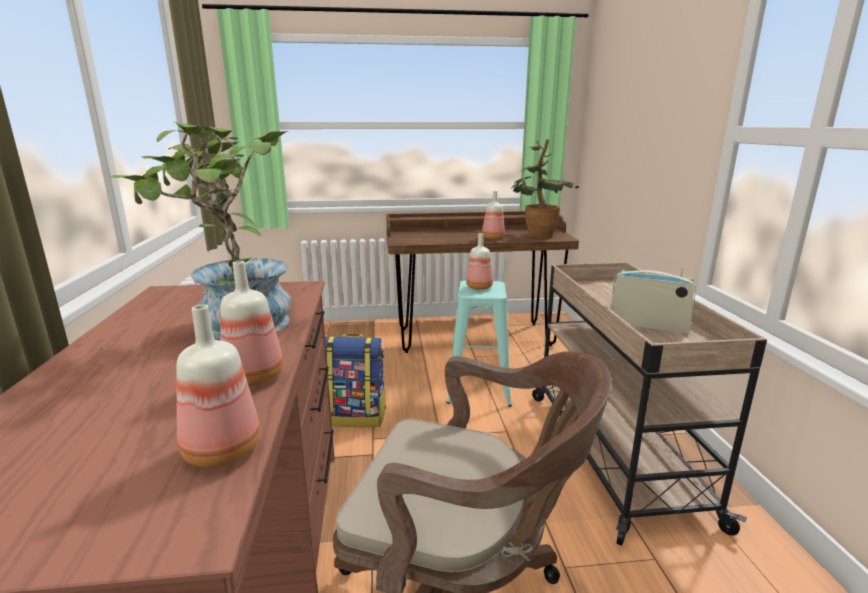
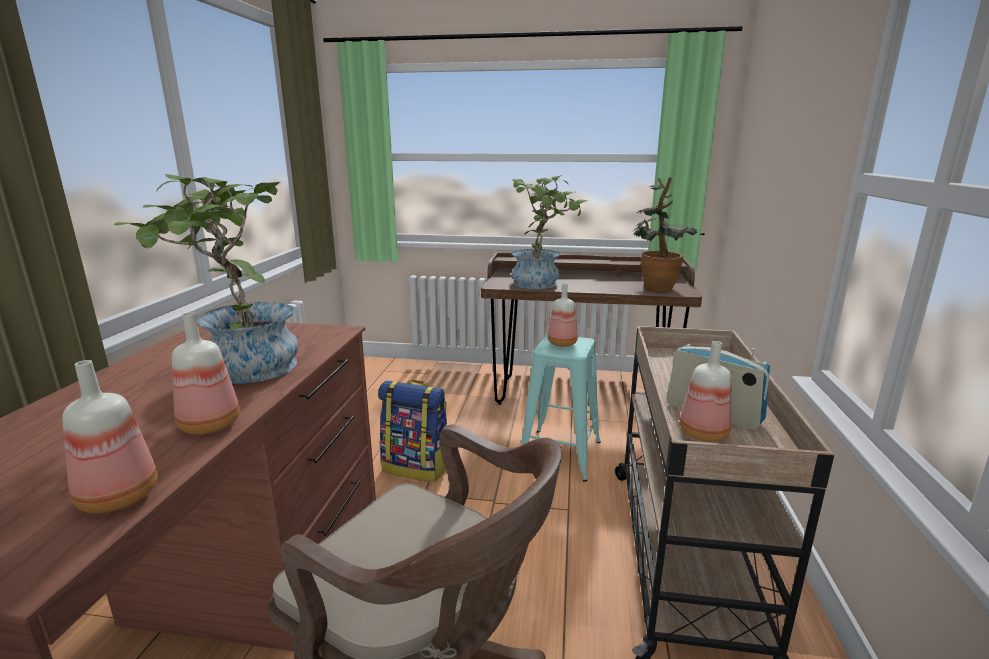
camera: 15 degrees right, 0 degrees up
bottle [482,191,505,239] -> bottle moved to [679,341,732,442]
none -> potted plant [511,175,588,289]

